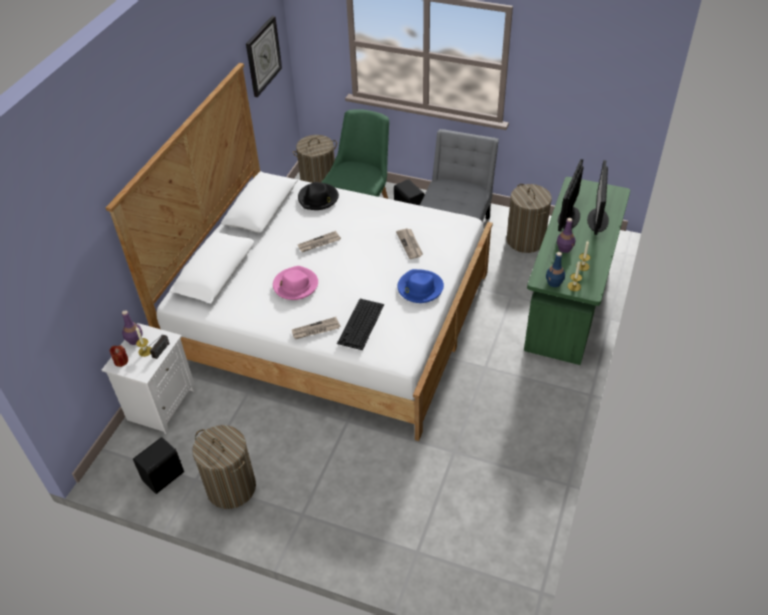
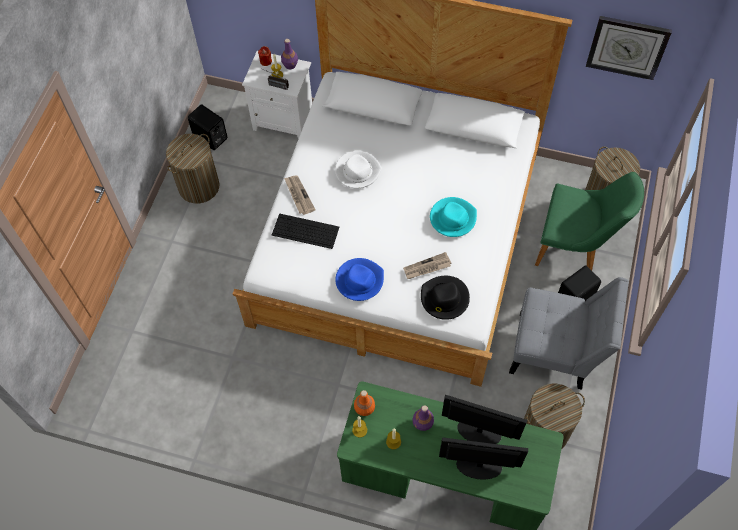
camera: 85 degrees right, 15 degrees up
pink hat [273,266,318,300] -> white hat [335,151,382,188]
black hat [298,182,339,210] -> black hat moved to [421,276,470,320]
newspaper [298,231,341,252] -> none
blue bottle [546,252,565,287] -> orange bottle [354,390,375,416]
none -> turquoise hat [430,197,477,237]

